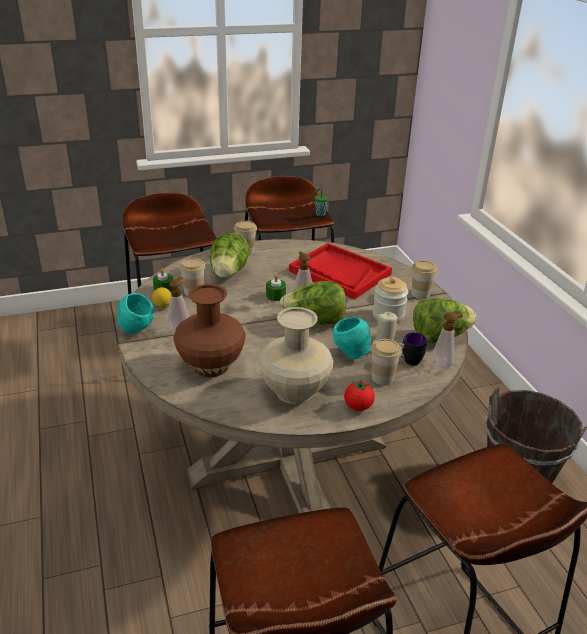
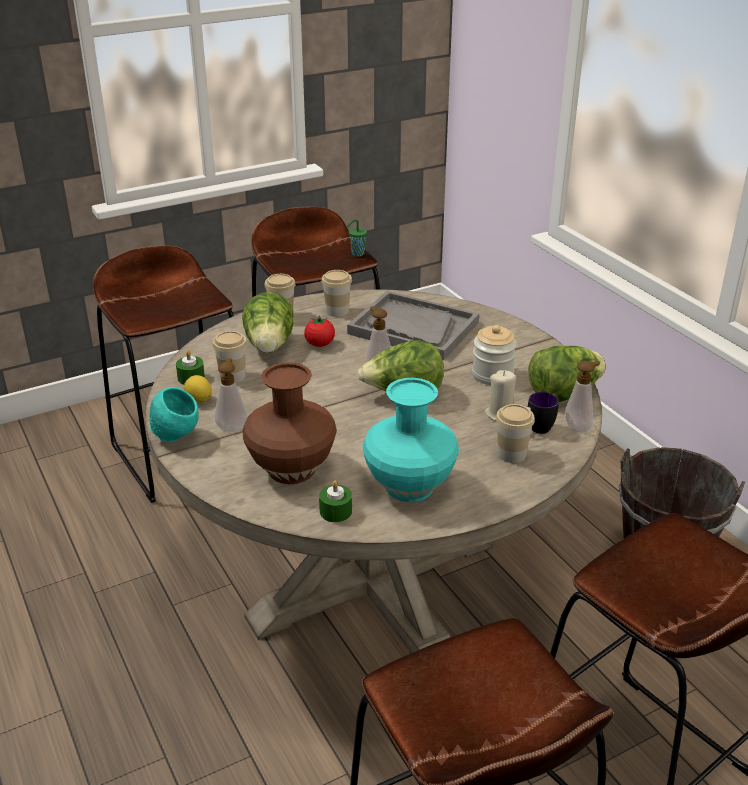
camera: 10 degrees left, 0 degrees up
beige vase [258,307,333,404] -> turquoise vase [362,378,459,502]
green candle [266,275,286,301] -> green candle moved to [319,480,352,522]
red tray [289,243,392,300] -> grey tray [347,291,479,360]
turquoise bowl [333,317,371,359] -> none
tomato [344,379,375,411] -> tomato moved to [304,315,335,347]
cup [411,260,437,299] -> cup moved to [321,270,352,317]

